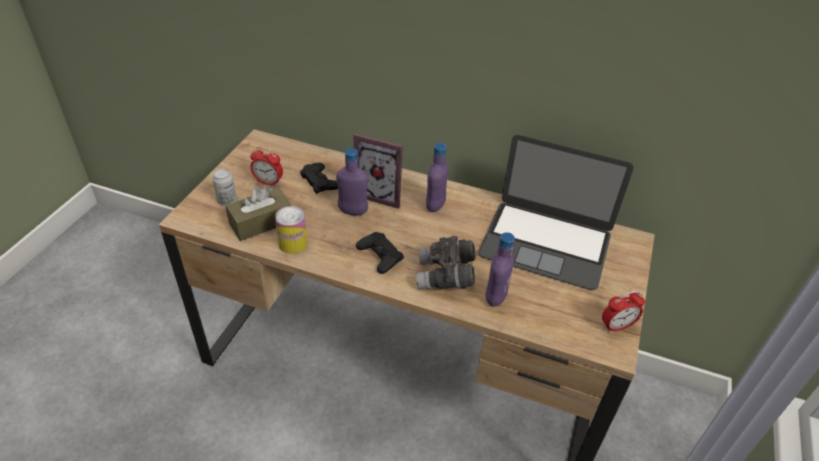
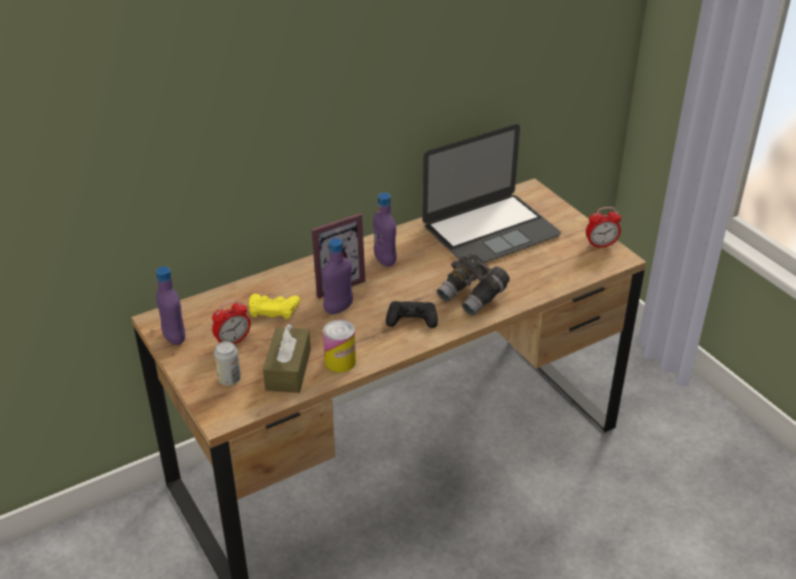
camera: 50 degrees left, 5 degrees down
black game controller [300,163,338,194] -> yellow game controller [249,294,300,319]
purple bottle [486,232,515,307] -> purple bottle moved to [156,266,185,345]
alarm clock [602,291,645,333] -> alarm clock turned 60 degrees clockwise [586,207,621,248]

